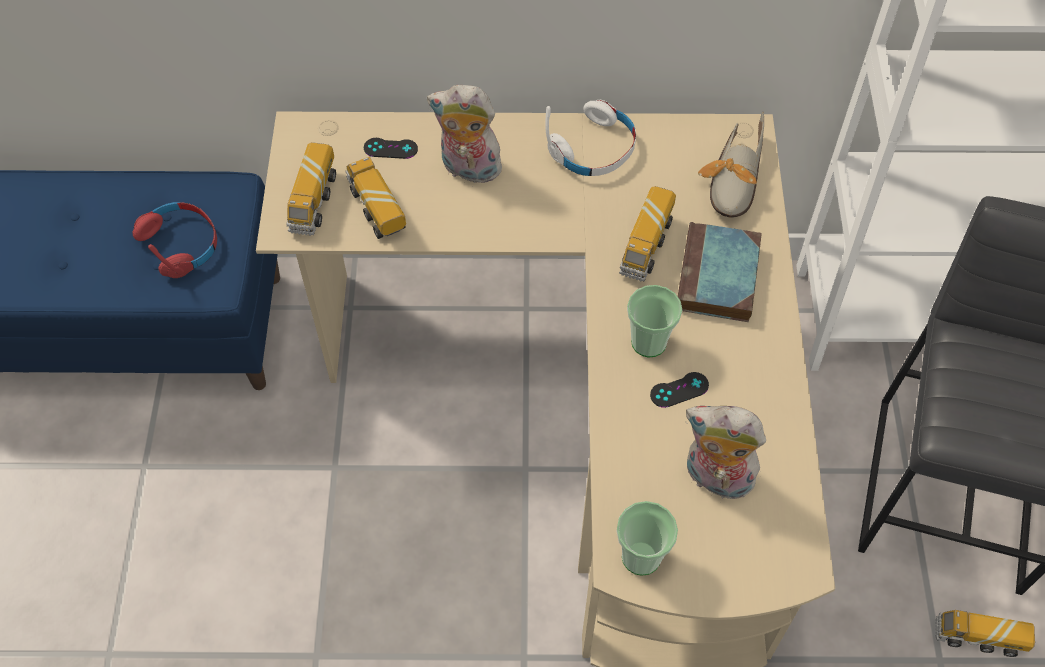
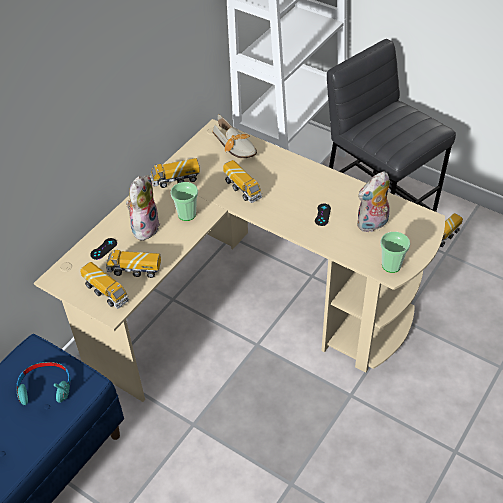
camera: 55 degrees left, 10 degrees down
red headphones [132,202,217,278] -> turquoise headphones [17,362,71,405]
plush toy [427,85,508,183] -> plush toy turned 150 degrees clockwise [126,175,160,241]
white headphones [545,100,636,176] -> toy truck [150,158,200,188]
cup [627,285,682,357] -> cup moved to [170,182,198,221]
book [678,222,762,322] -> none

